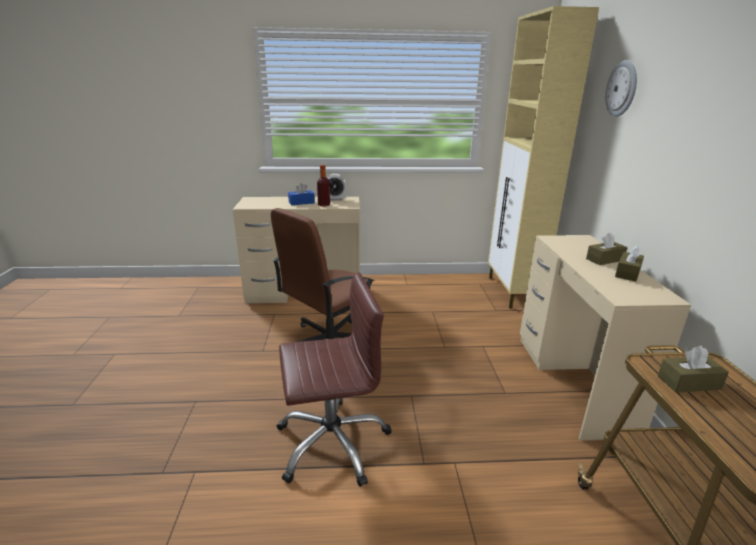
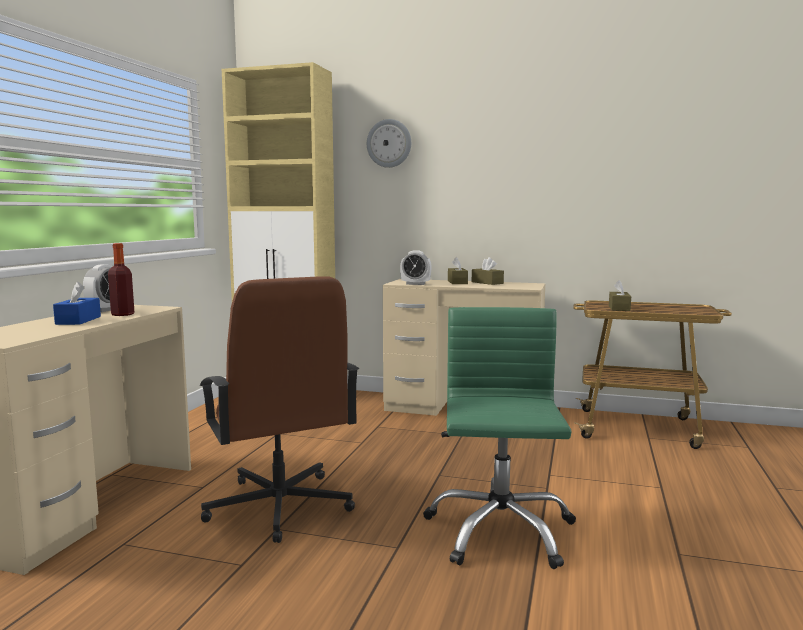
camera: 70 degrees left, 15 degrees down
brown office chair [277,272,392,487] -> green office chair [423,307,576,569]
none -> alarm clock [400,250,432,285]

